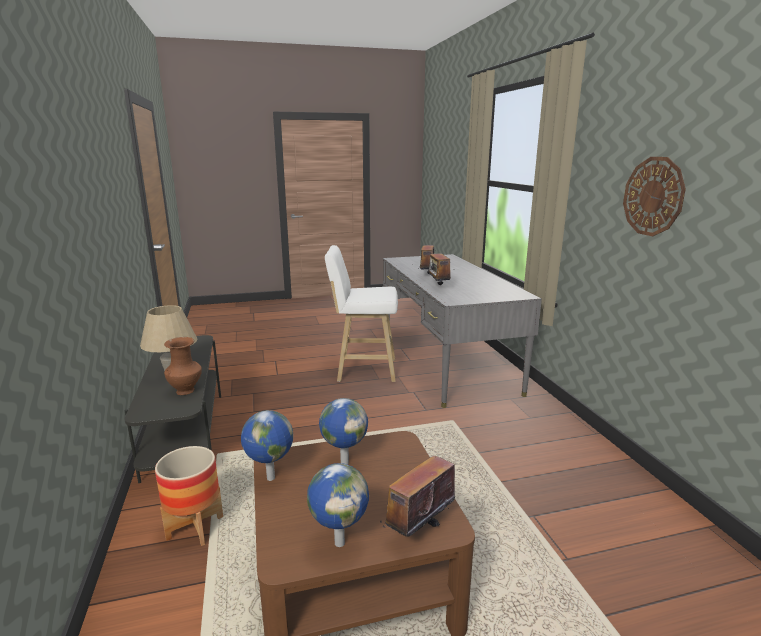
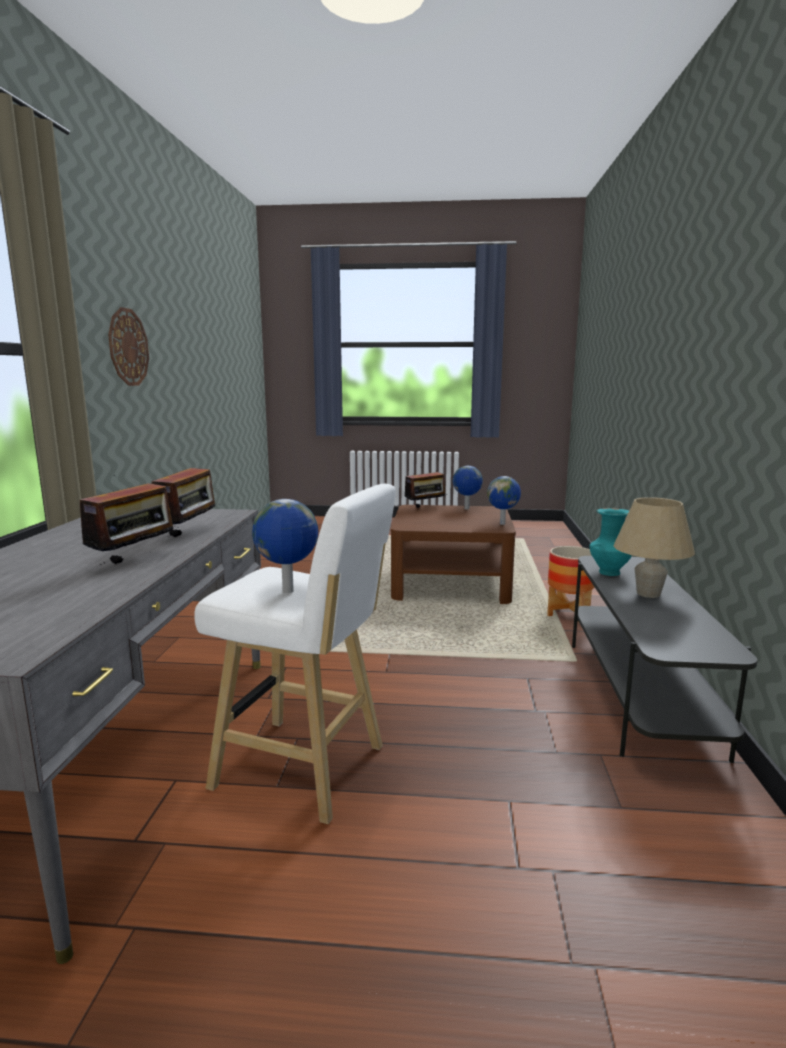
camera: 160 degrees left, 5 degrees down
brown vase [164,337,202,395] -> turquoise vase [589,508,632,576]
globe [319,398,368,465] -> globe moved to [252,499,318,593]

